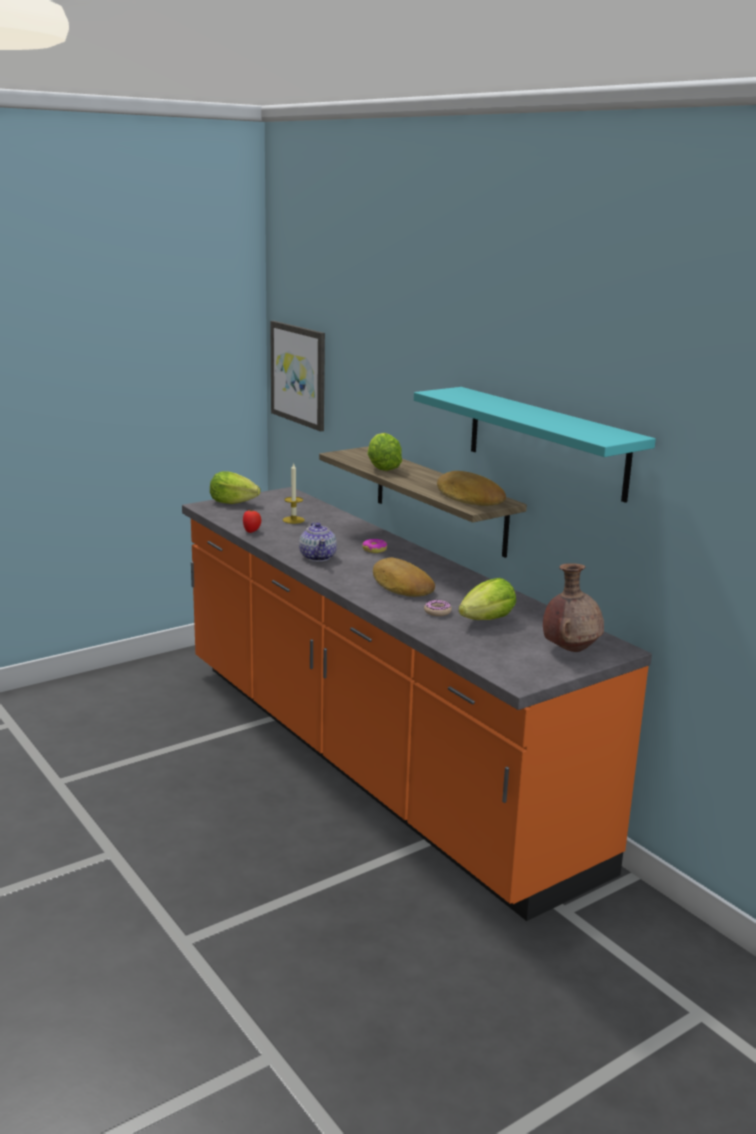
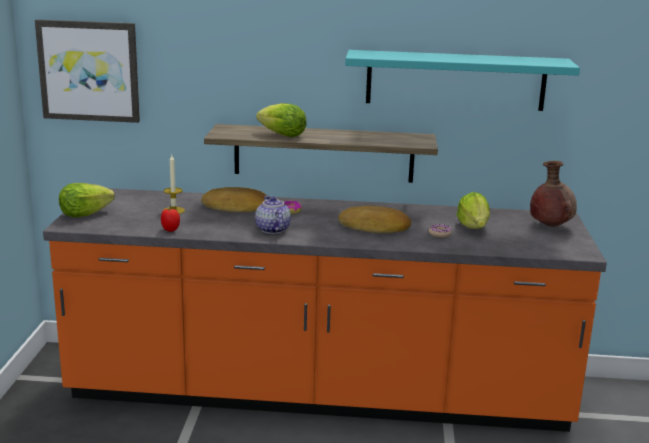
camera: 50 degrees left, 0 degrees up
teapot [299,522,337,562] -> teapot turned 135 degrees counterclockwise [255,196,291,234]
bread [437,471,506,506] -> bread moved to [201,187,267,212]

